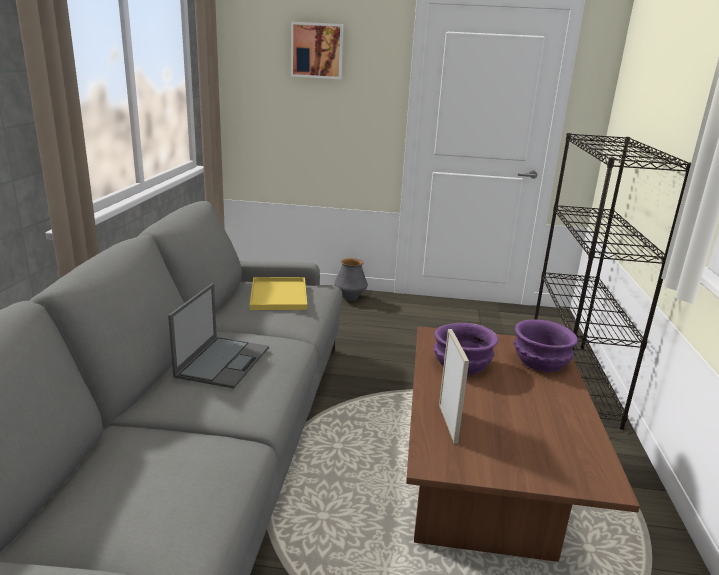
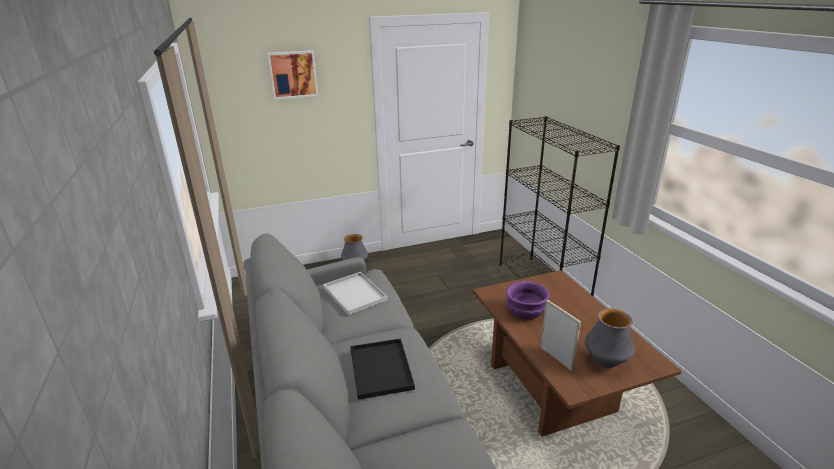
camera: 25 degrees left, 5 degrees up
laptop [168,283,269,389] -> black tray [350,338,415,400]
yellow tray [250,277,307,310] -> white tray [323,272,388,315]
purple bowl [514,320,578,372] -> none
none -> vase [585,308,635,368]

